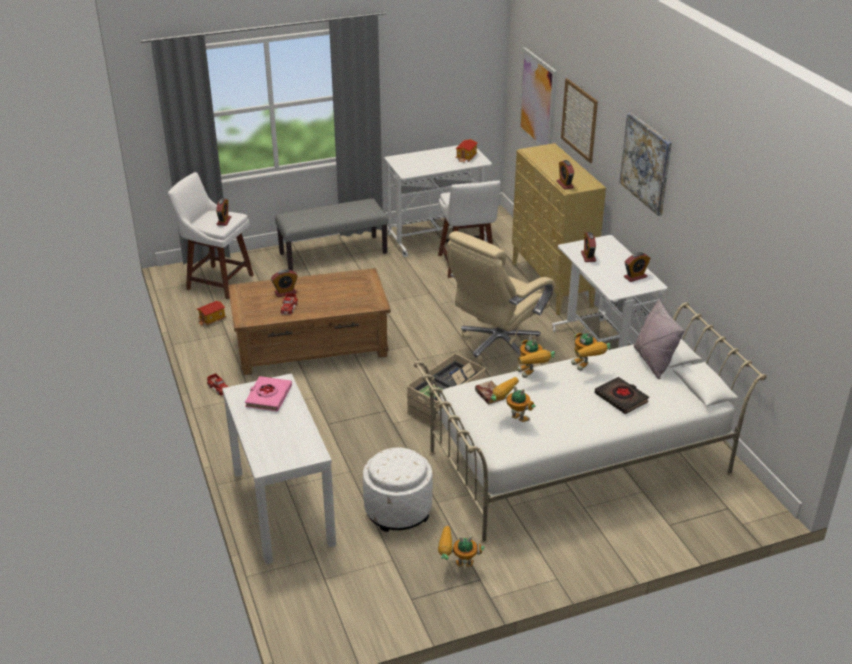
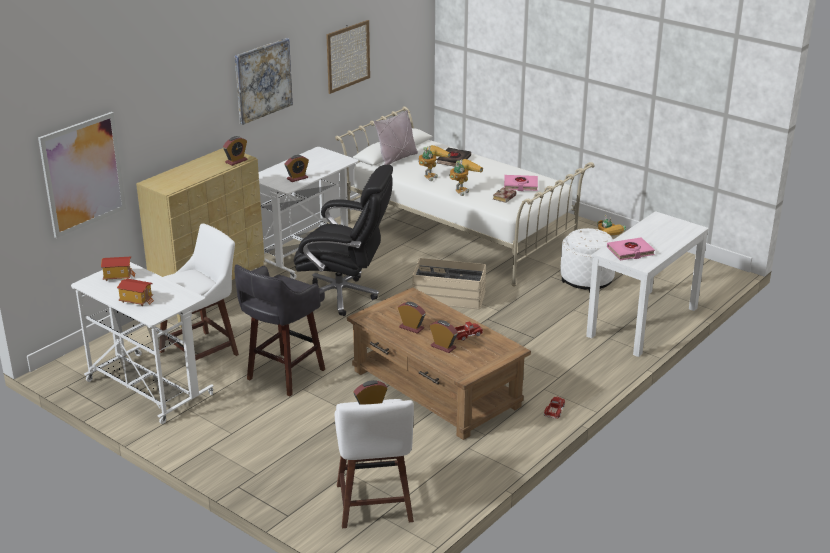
camera: 120 degrees left, 5 degrees down
toy house [197,301,226,326] -> toy house moved to [117,279,154,306]
grey bench [275,199,388,271] -> none
beige office chair [447,231,556,363] -> black office chair [294,165,393,316]
toy robot [491,377,536,422] -> pink book [504,175,538,191]
picture [561,78,598,163] -> picture moved to [326,20,370,94]
alarm clock [624,252,651,282] -> alarm clock moved to [398,302,426,334]
none -> grey stool [234,264,325,397]

